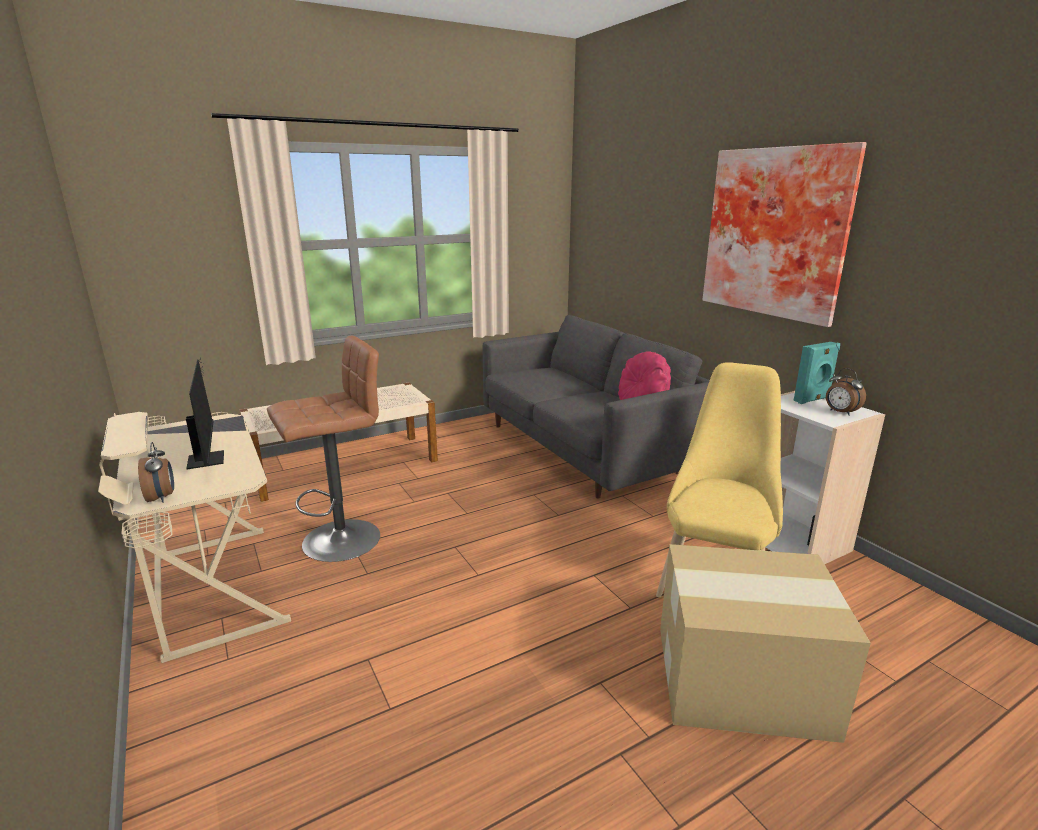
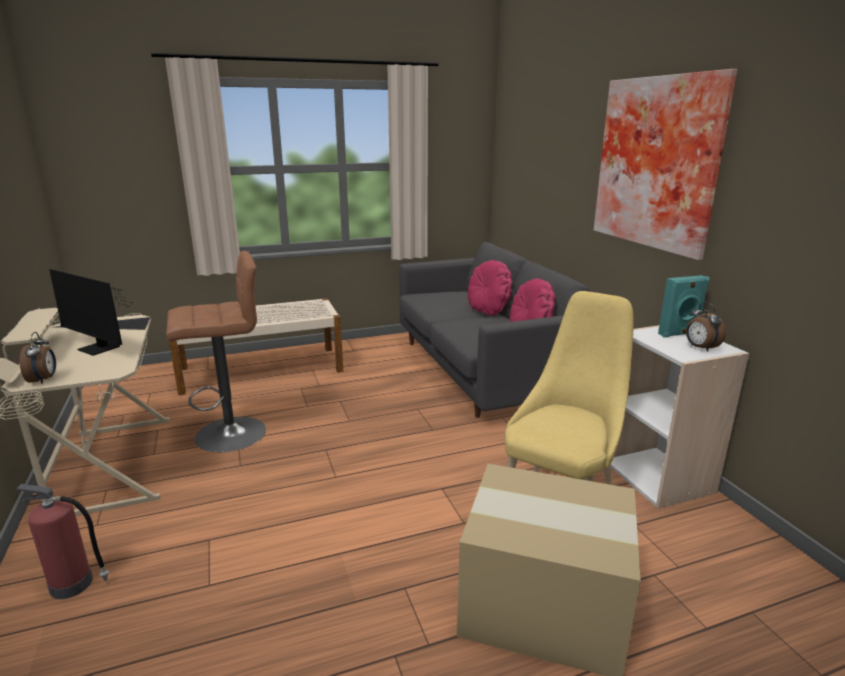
camera: 10 degrees right, 0 degrees up
monitor [186,359,224,469] -> monitor turned 135 degrees clockwise [49,269,133,356]
none -> fire extinguisher [16,484,109,599]
none -> pink pillow [467,260,512,316]

